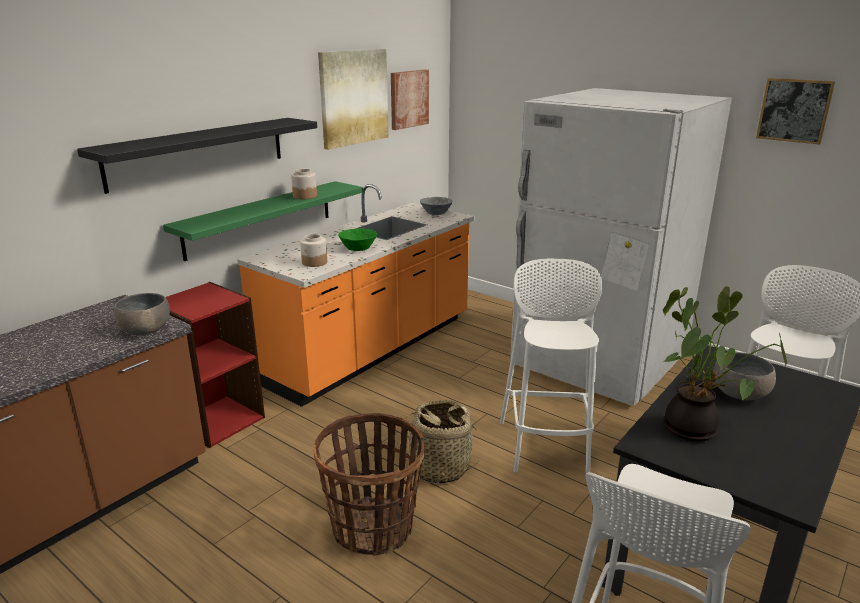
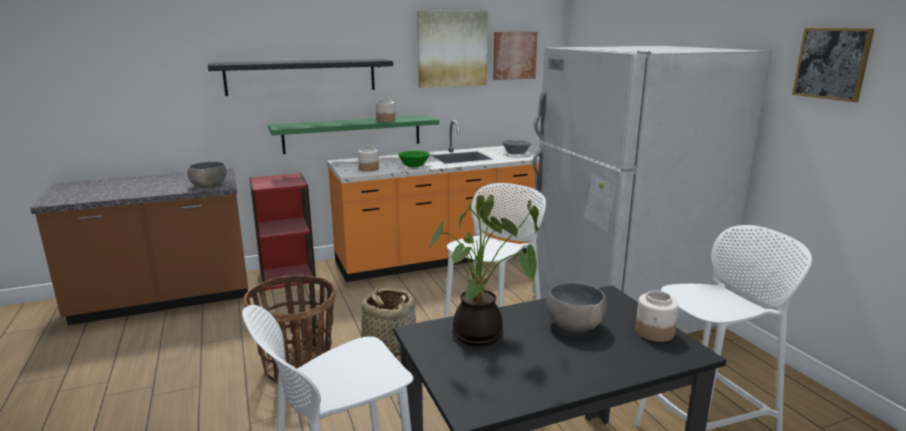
camera: 30 degrees right, 5 degrees down
none -> jar [635,290,679,342]

